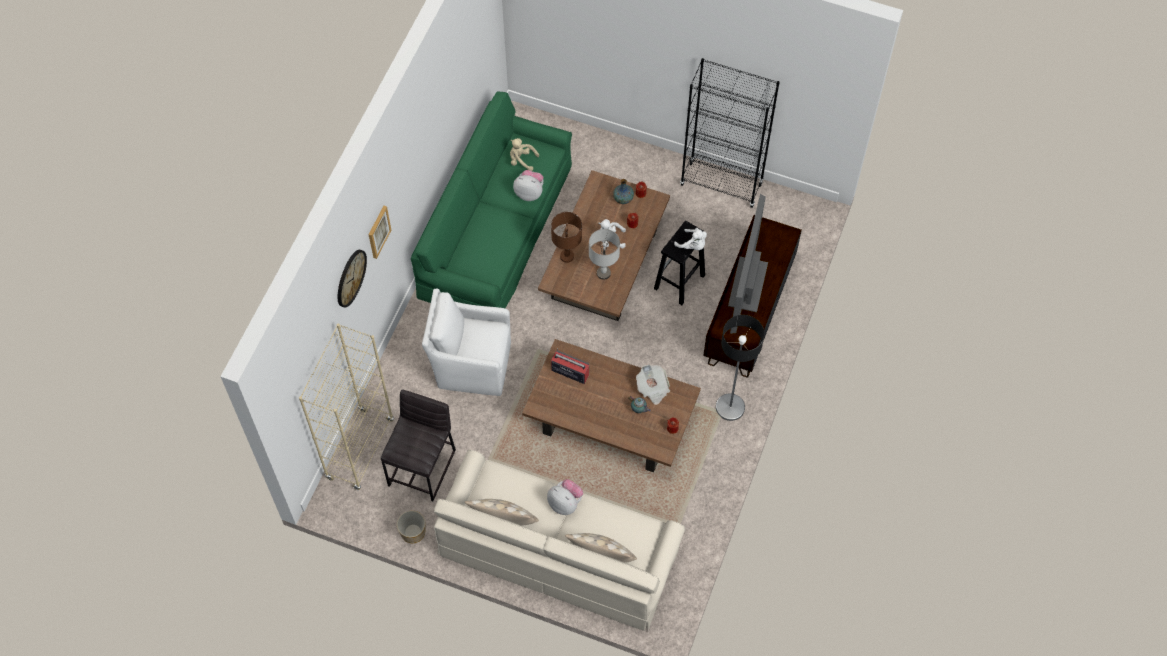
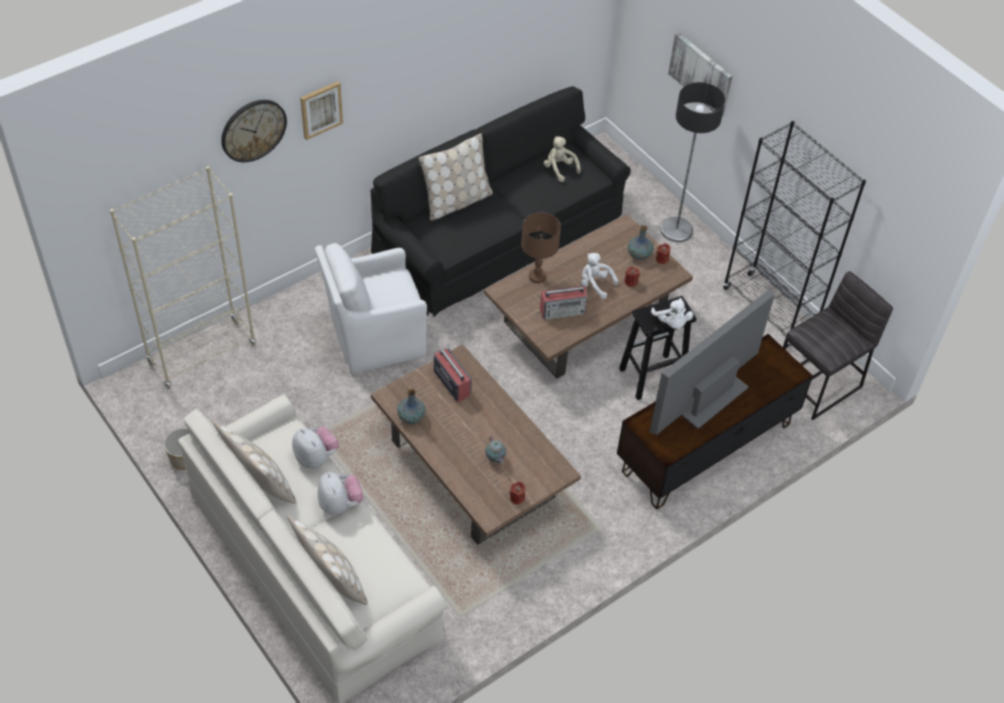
camera: 30 degrees right, 10 degrees down
grey stool [381,389,456,501] -> grey stool moved to [783,271,893,420]
green sofa [411,91,572,308] -> black sofa [371,86,631,317]
white armchair [422,288,511,396] -> white armchair turned 60 degrees counterclockwise [315,243,427,373]
plush toy [513,170,544,201] -> plush toy moved to [292,427,339,469]
grey table lamp [589,229,620,280] -> radio [540,286,588,320]
newspaper [636,364,670,405] -> none
floor lamp [716,315,764,421] -> floor lamp moved to [660,82,725,242]
none -> vase [397,389,426,424]
none -> beige pillow [419,133,493,221]
none -> picture [668,32,732,117]

